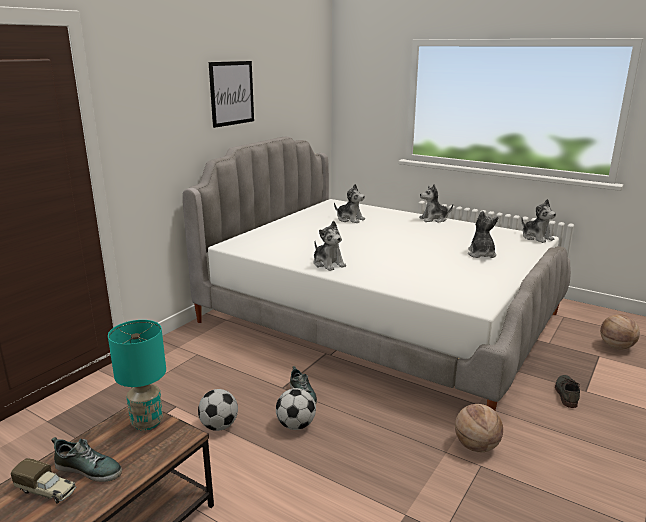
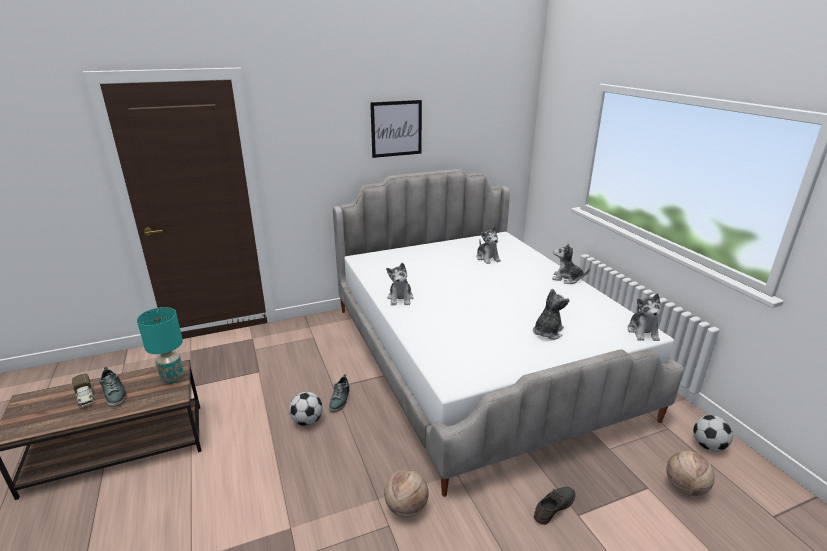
camera: 35 degrees right, 5 degrees up
football [198,389,238,431] -> football moved to [693,415,733,451]

